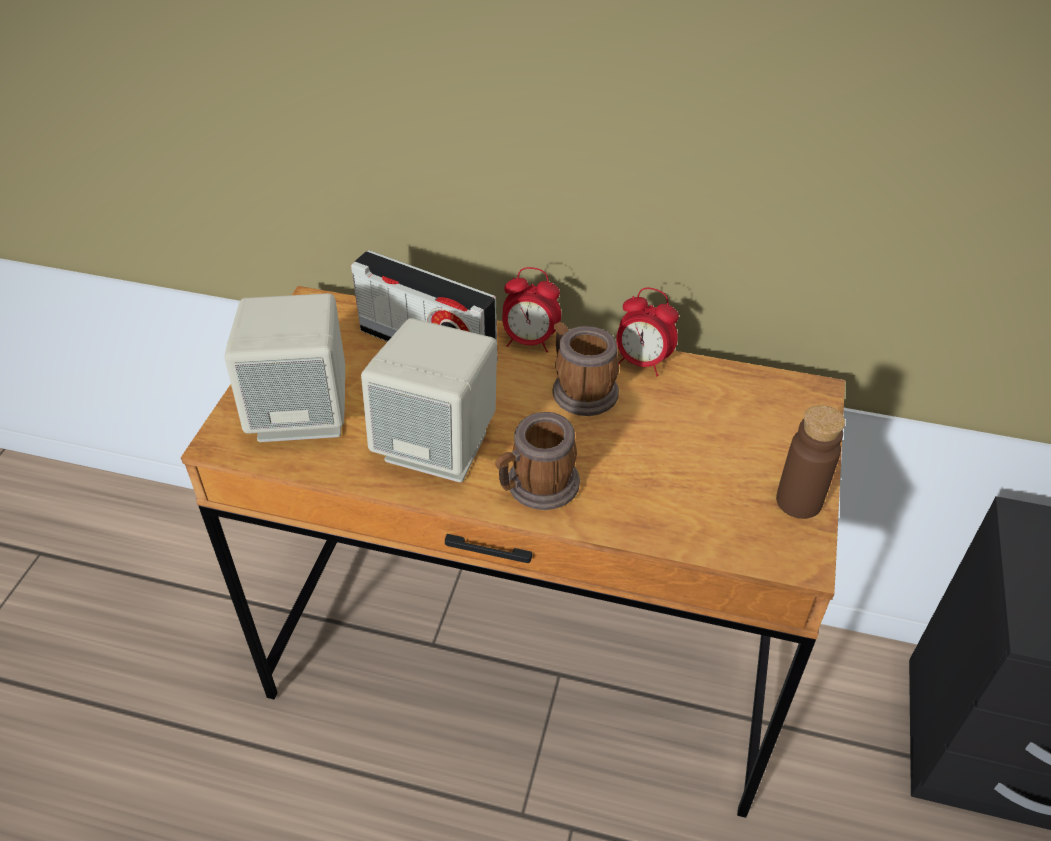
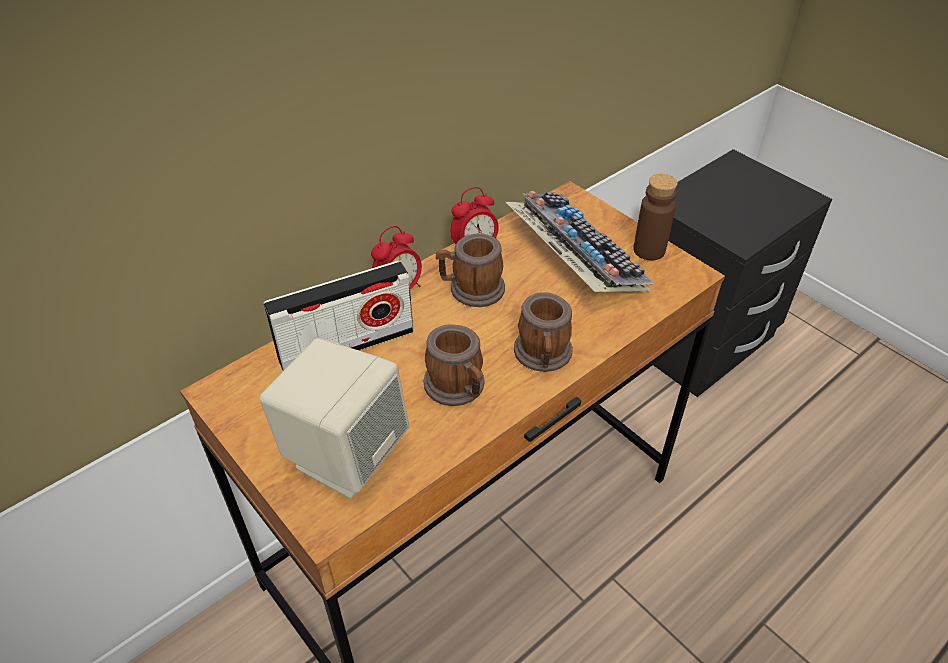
camera: 55 degrees left, 0 degrees up
beige speaker [361,318,497,482] -> mug [423,325,485,406]
none -> keyboard [506,191,654,292]

